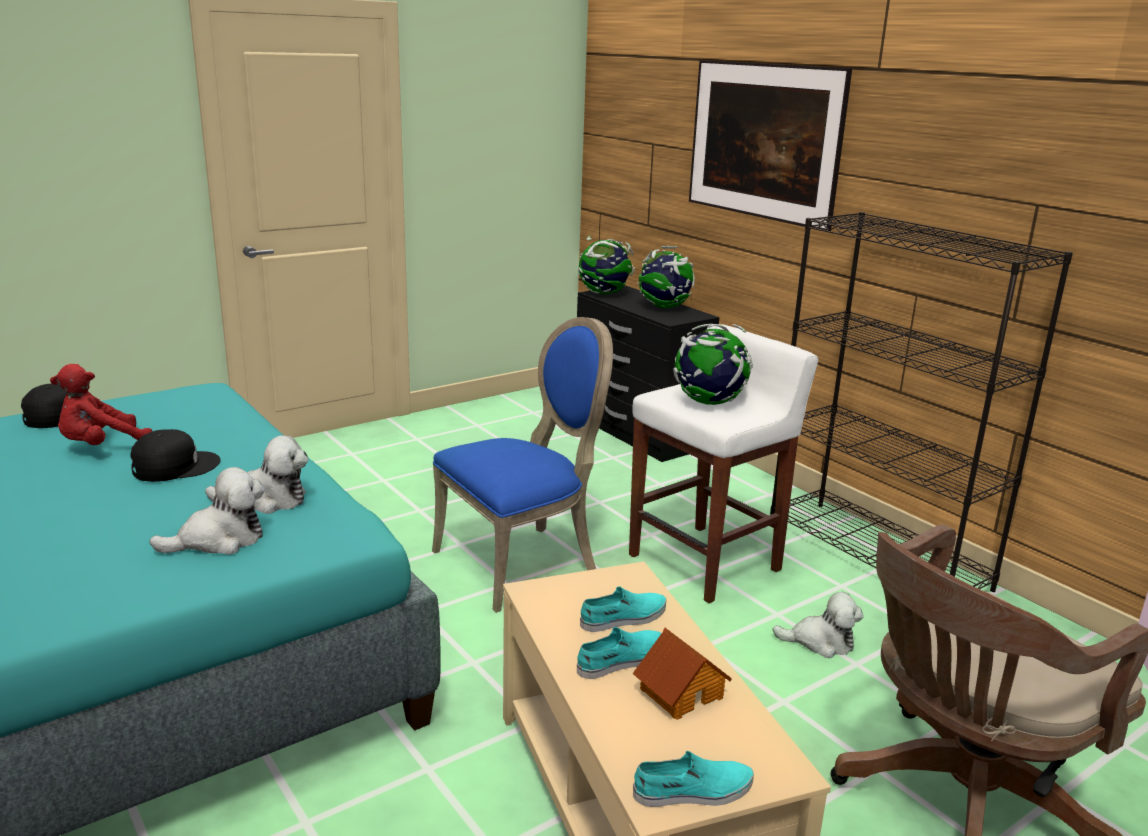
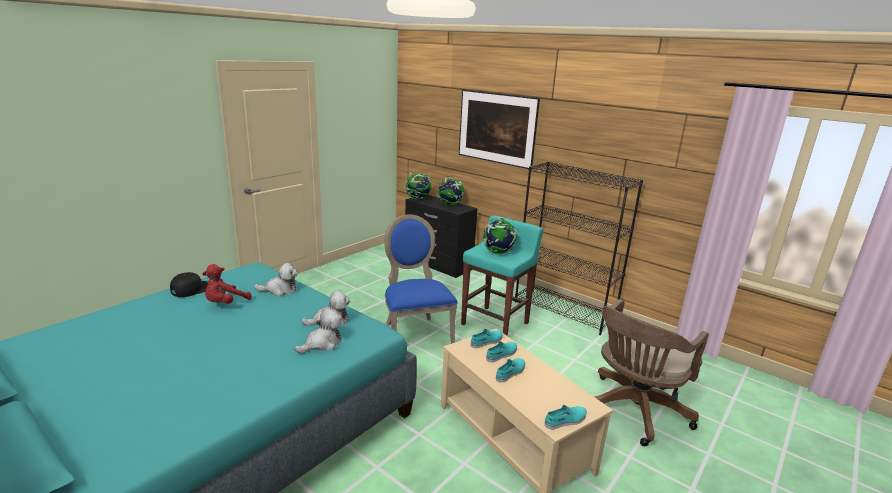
camera: 15 degrees left, 0 degrees up
black cap [130,429,221,482] -> none
blue chair [432,317,613,613] -> blue chair turned 60 degrees counterclockwise [384,215,458,344]
white stool [629,324,818,603] -> turquoise stool [461,216,544,336]
toy house [633,628,732,720] -> none
plush toy [772,592,864,658] -> plush toy moved to [254,263,298,296]
none -> turquoise shoe [471,329,503,348]

